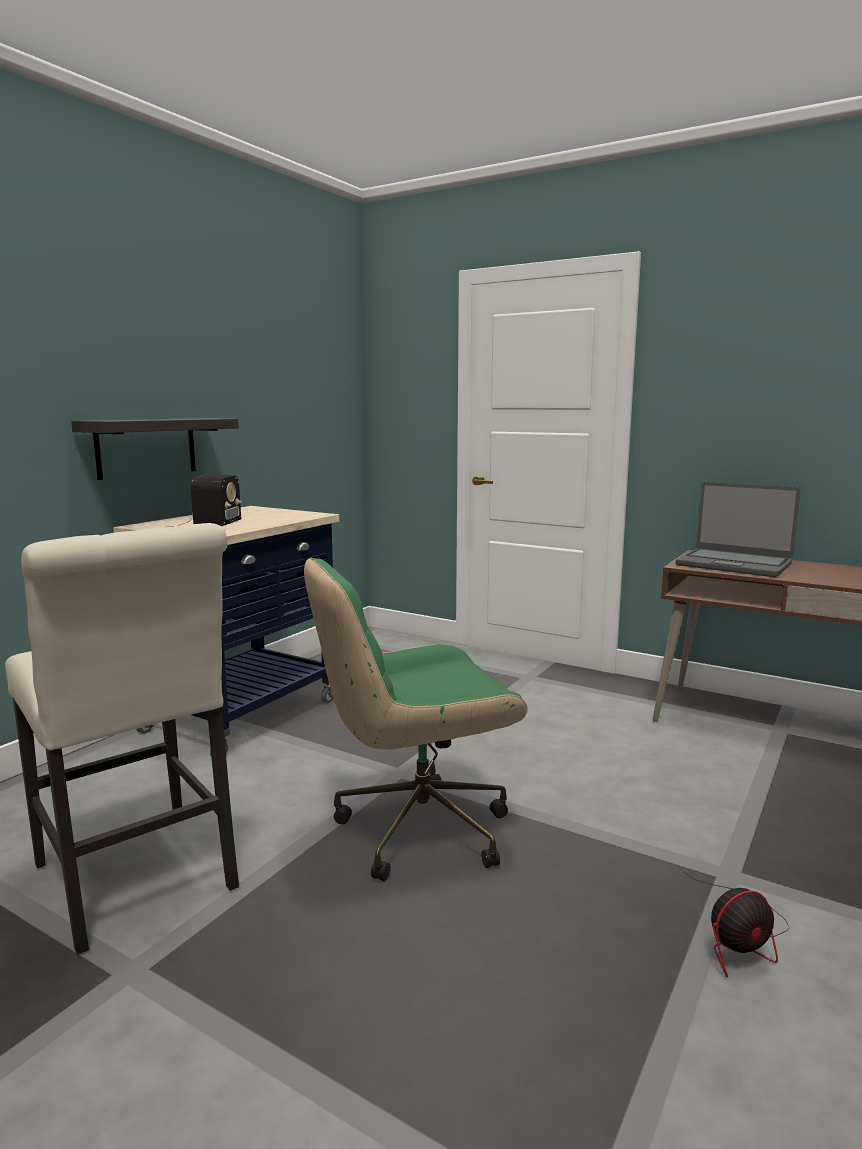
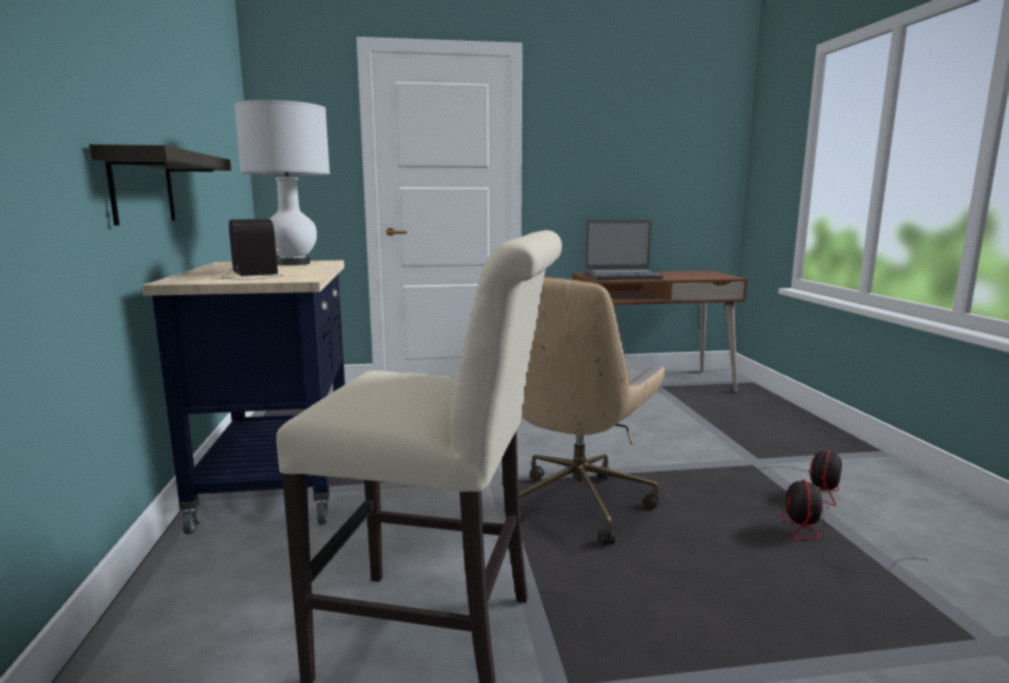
camera: 40 degrees left, 0 degrees up
green office chair [304,557,528,881] -> grey office chair [519,277,665,546]
none -> white table lamp [234,100,330,265]
none -> fan [782,480,925,575]

